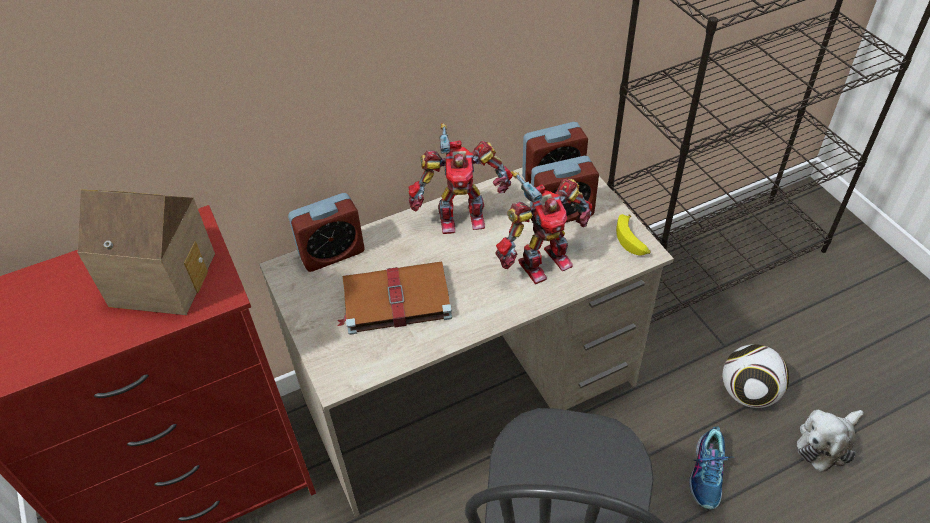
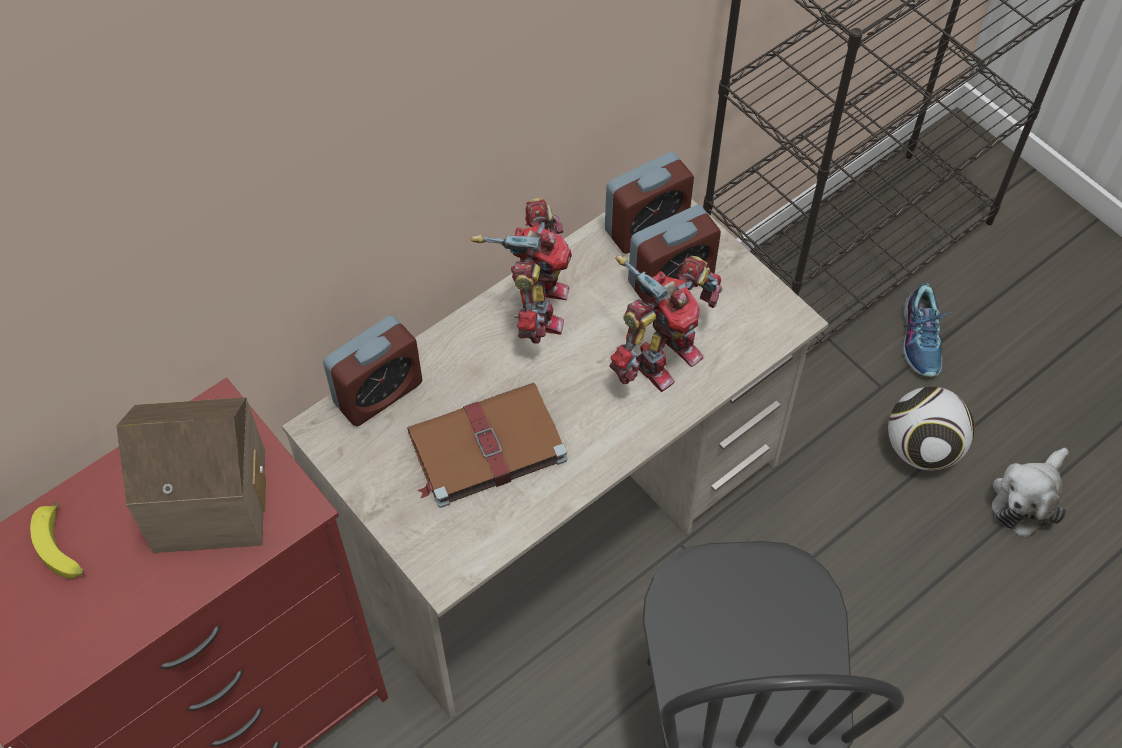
camera: 15 degrees left, 10 degrees up
toy robot [408,123,513,234] -> toy robot turned 60 degrees counterclockwise [471,198,572,344]
banana [616,214,650,256] -> banana moved to [30,502,84,579]
shoe [689,426,732,510] -> shoe moved to [902,282,953,377]

